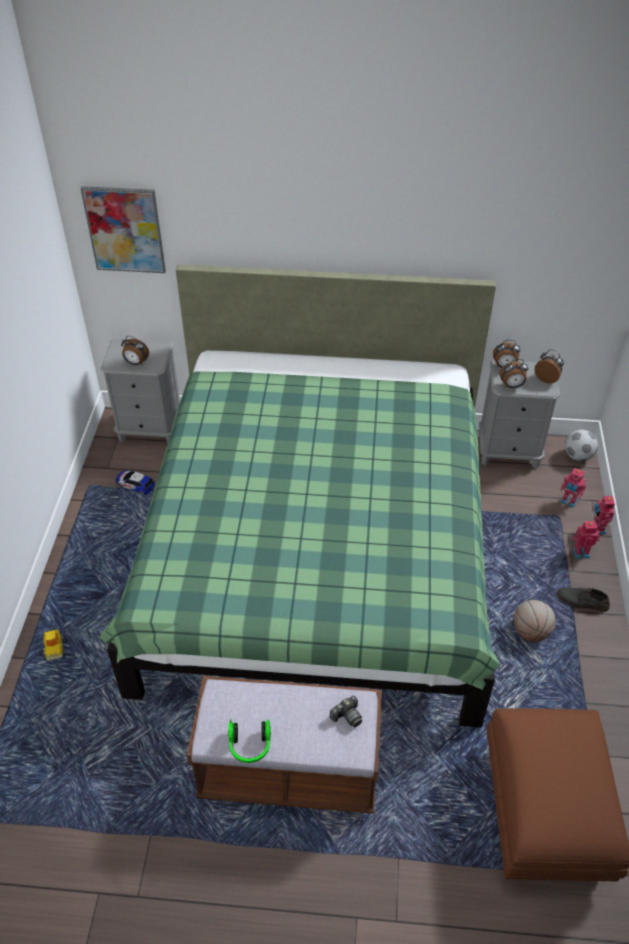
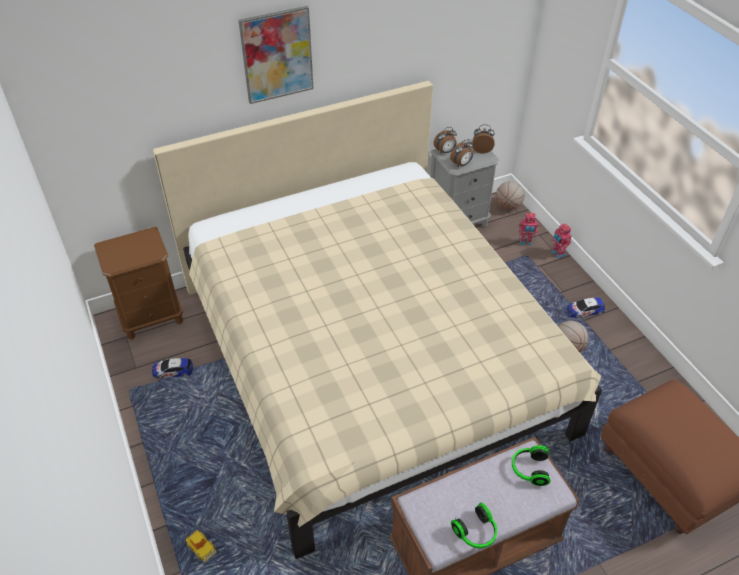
camera: 30 degrees left, 0 degrees up
picture [80,186,166,273] -> picture moved to [238,6,313,104]
green bed [99,264,500,727] -> beige bed [153,81,602,559]
grey nightstand [101,338,180,443] -> brown nightstand [94,227,183,340]
alarm clock [121,336,149,365] -> none
camera [330,696,362,727] -> headphones [512,445,550,486]
grey shoe [557,587,610,612] -> toy car [567,297,605,318]
football [565,430,598,461] -> basketball [496,181,524,210]
toy robot [573,521,600,559] -> none

